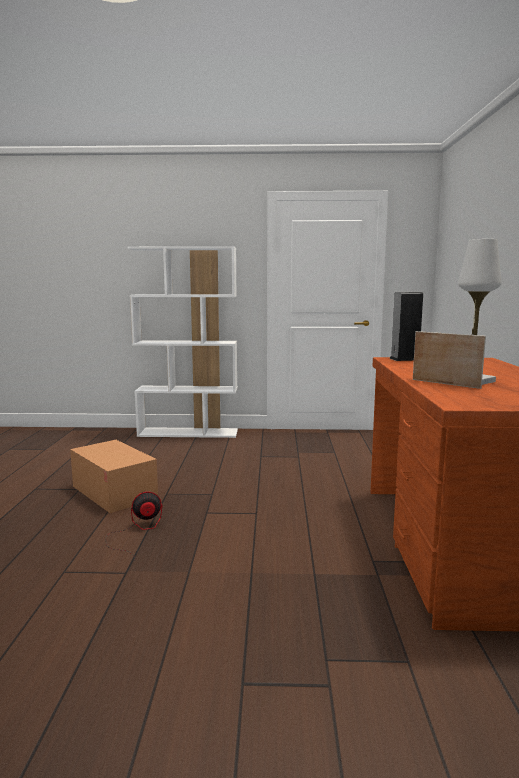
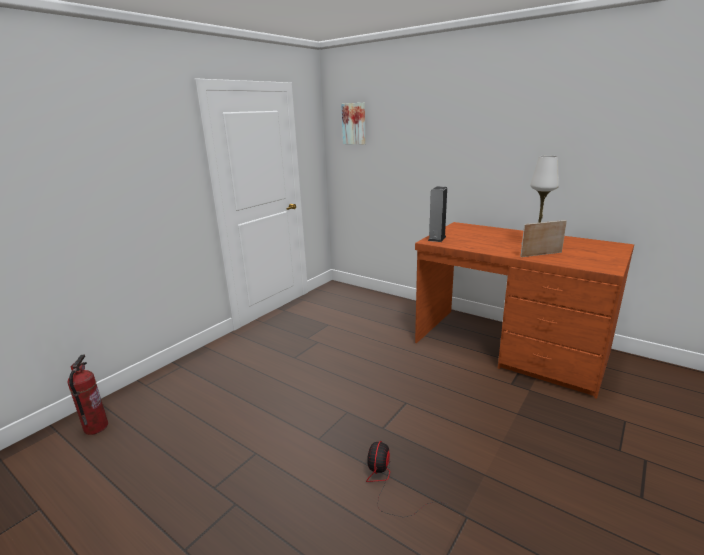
camera: 55 degrees left, 10 degrees up
cardboard box [70,440,158,513] -> none
white bookcase [127,246,238,438] -> none
none -> fire extinguisher [68,355,108,435]
none -> picture [341,103,366,144]

